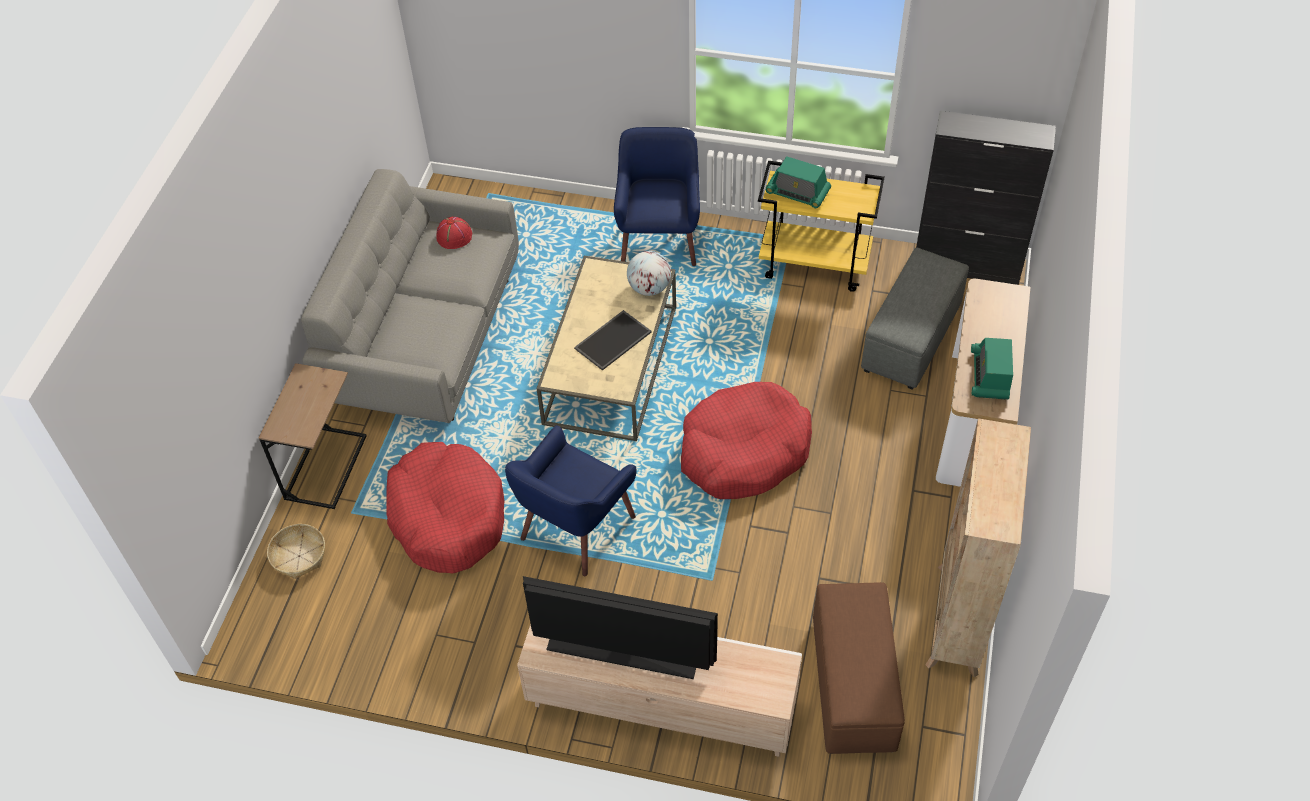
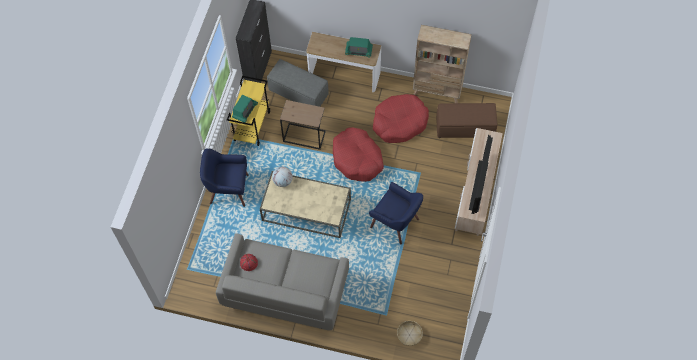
camera: 90 degrees left, 10 degrees up
brown side table [259,363,367,509] -> brown side table moved to [280,100,326,150]
red dog bed [386,442,504,574] -> red dog bed moved to [373,94,429,143]
tray [574,310,652,371] -> none

